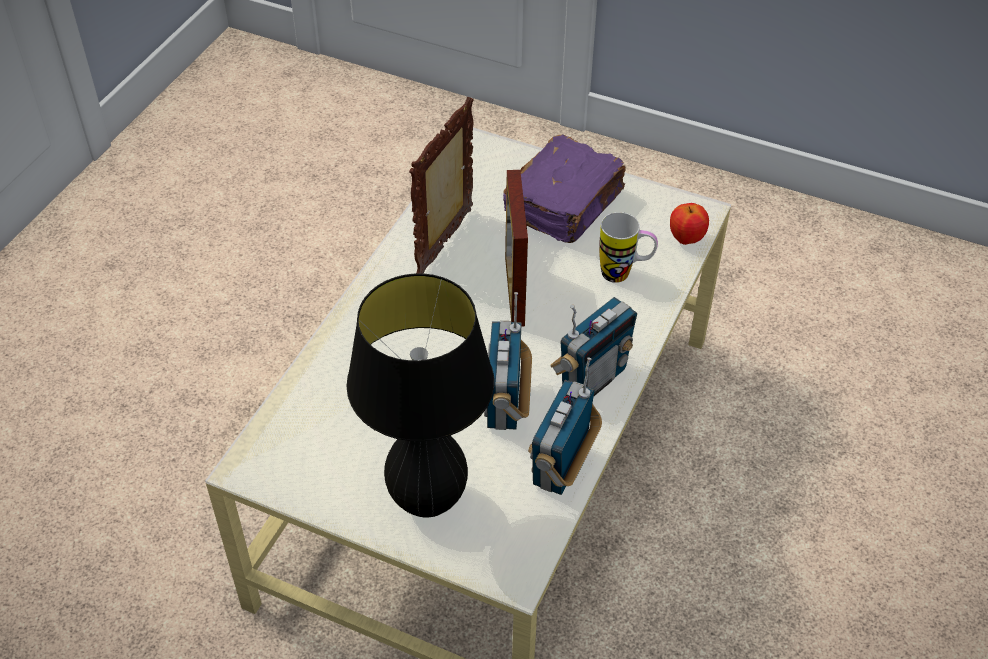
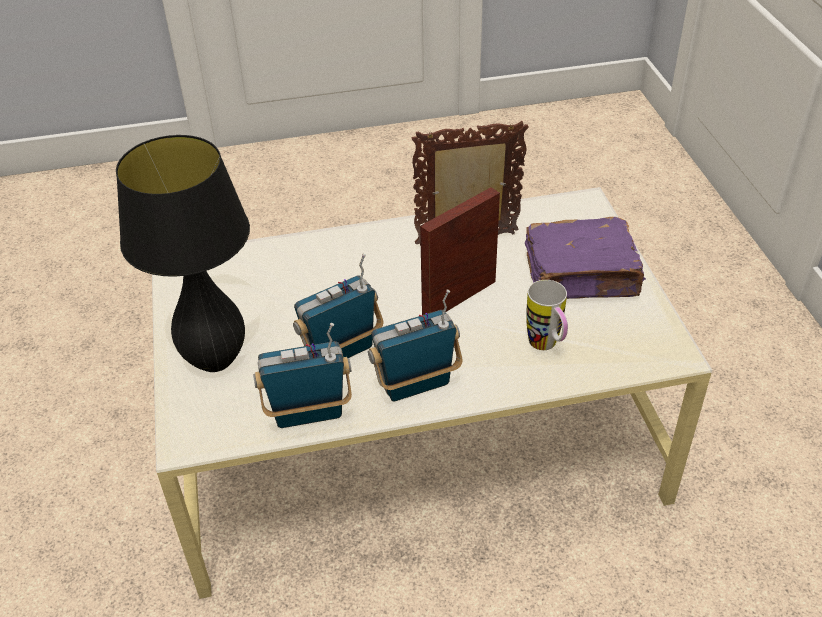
camera: 55 degrees right, 5 degrees down
radio [550,297,637,396] -> radio turned 150 degrees clockwise [368,290,462,401]
apple [670,203,709,245] -> none

